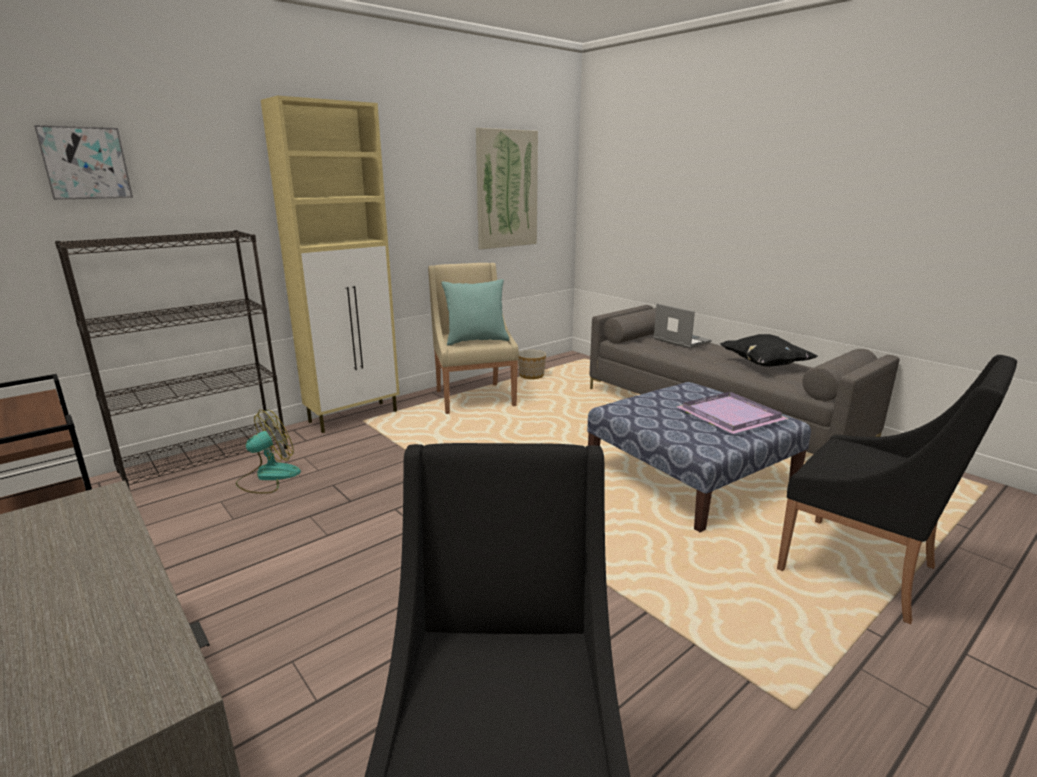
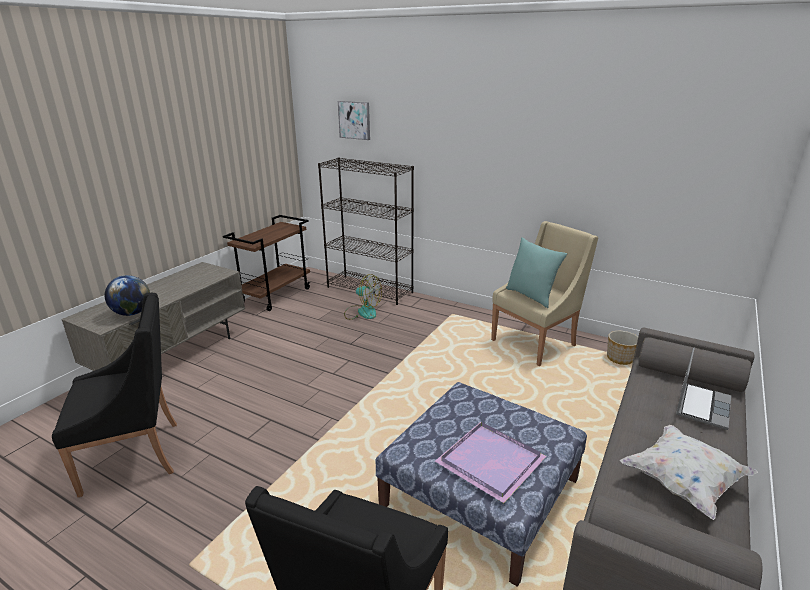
camera: 70 degrees right, 5 degrees up
beige cabinet [261,96,400,433] -> none
picture [476,128,538,249] -> none
black pillow [720,334,818,367] -> white pillow [620,425,758,520]
none -> globe [105,275,150,316]

